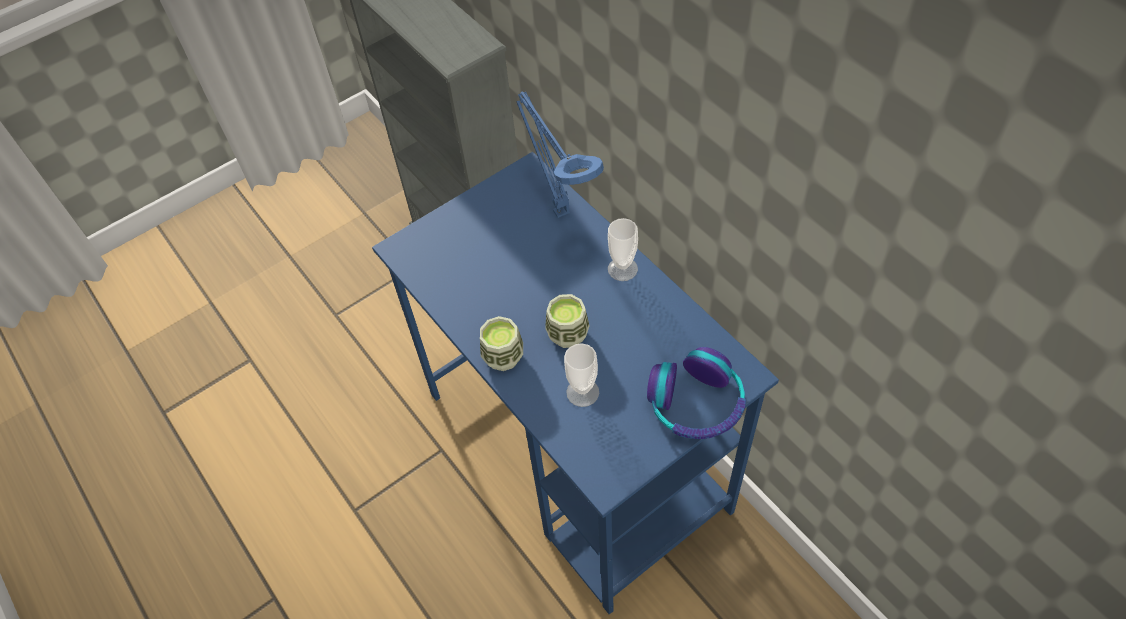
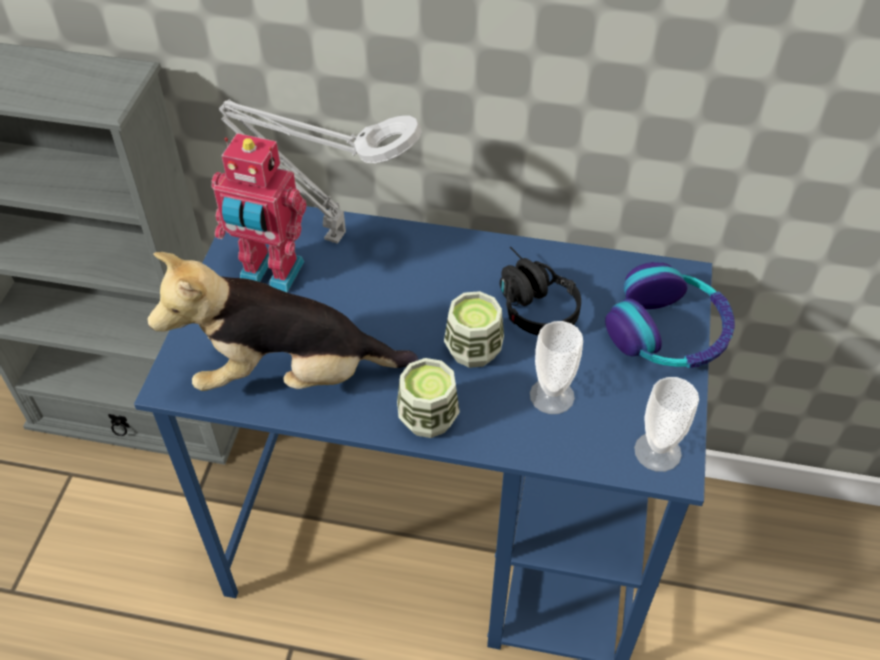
camera: 45 degrees left, 5 degrees down
blue table lamp [517,92,604,218] -> grey table lamp [219,99,422,244]
cup [608,218,638,281] -> cup moved to [634,377,699,472]
none -> plush toy [147,252,418,391]
none -> toy robot [211,133,306,293]
none -> black headphones [500,247,581,335]

